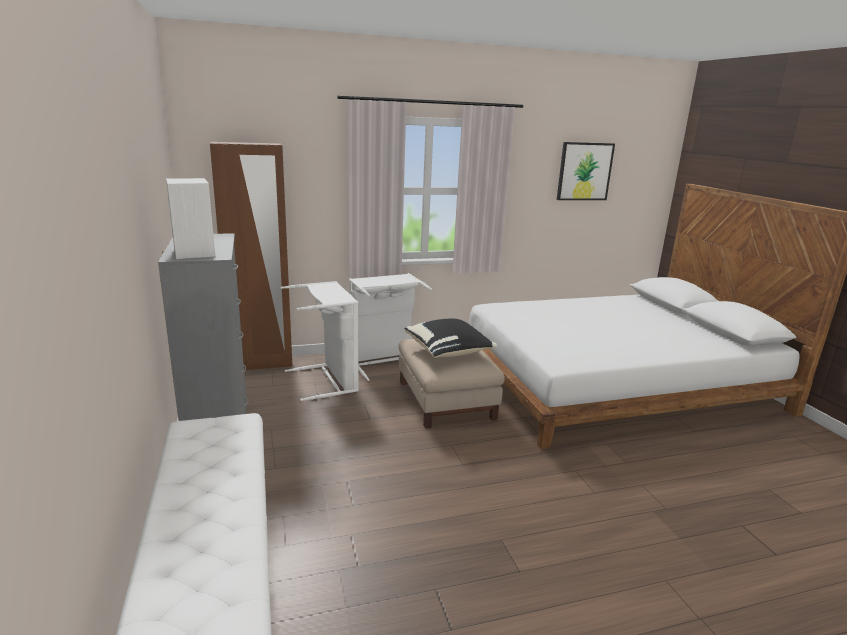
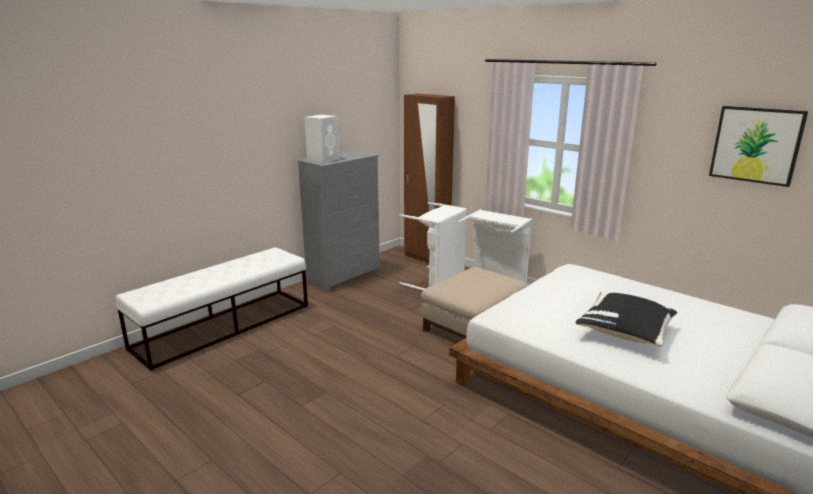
camera: 60 degrees right, 0 degrees up
black pillow [404,319,497,358] -> black pillow moved to [575,292,677,347]

